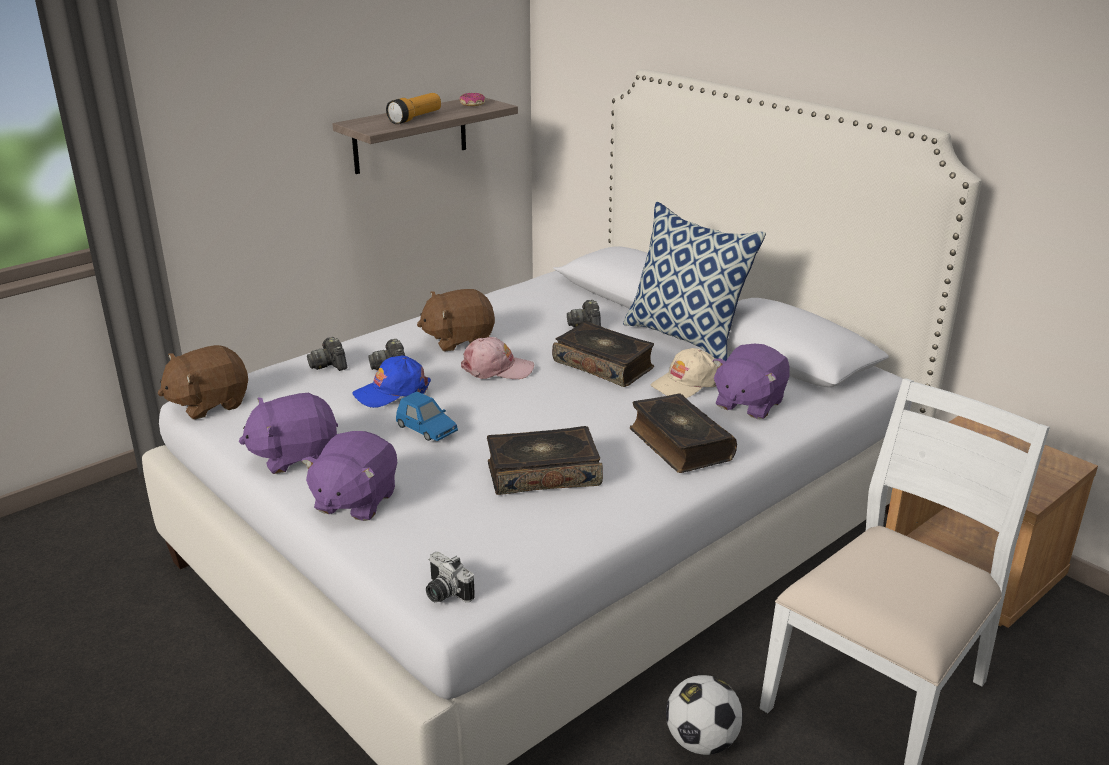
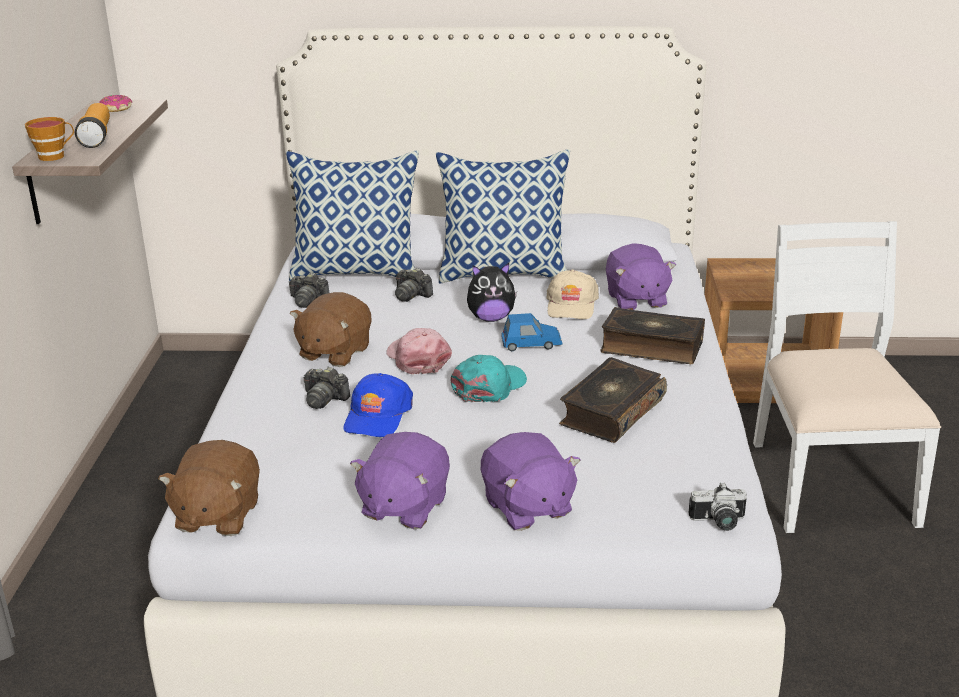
camera: 45 degrees left, 0 degrees up
camera [307,337,347,371] -> camera moved to [289,273,329,308]
blue toy car [396,392,458,441] -> blue toy car moved to [501,313,562,351]
pink cap [461,337,535,379] -> pink cap turned 75 degrees counterclockwise [386,328,452,374]
book [552,322,654,387] -> plush toy [467,263,517,322]
football [666,675,743,755] -> none
none -> cup [25,117,74,161]
none -> pillow [286,150,419,281]
none -> turquoise cap [451,355,527,402]

